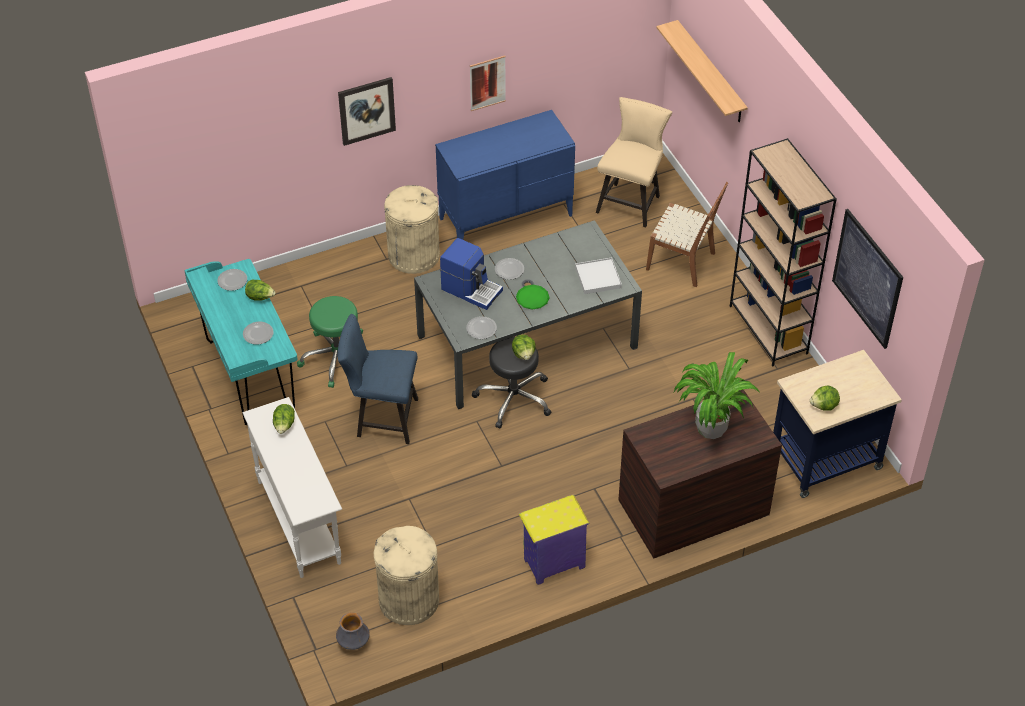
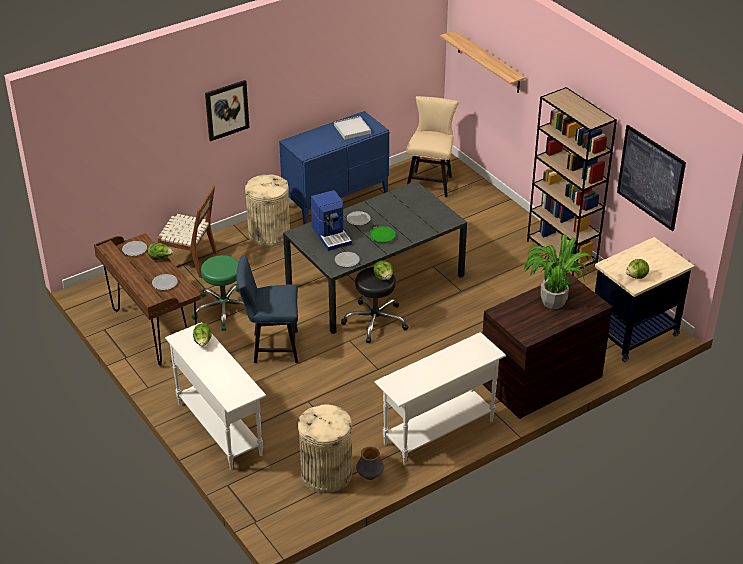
camera: 10 degrees left, 10 degrees down
turquoise desk [184,259,298,425] -> brown desk [94,234,201,366]
vase [336,612,370,650] -> vase moved to [356,447,384,480]
coffee machine [440,238,503,310] -> coffee machine turned 45 degrees clockwise [311,190,352,251]
picture [470,56,506,111] -> none
nightstand [519,495,589,585] -> white console table [374,332,506,466]
white tray [575,257,622,294] -> white tray moved to [334,116,371,140]
chair [646,182,728,287] -> chair moved to [157,185,217,278]

